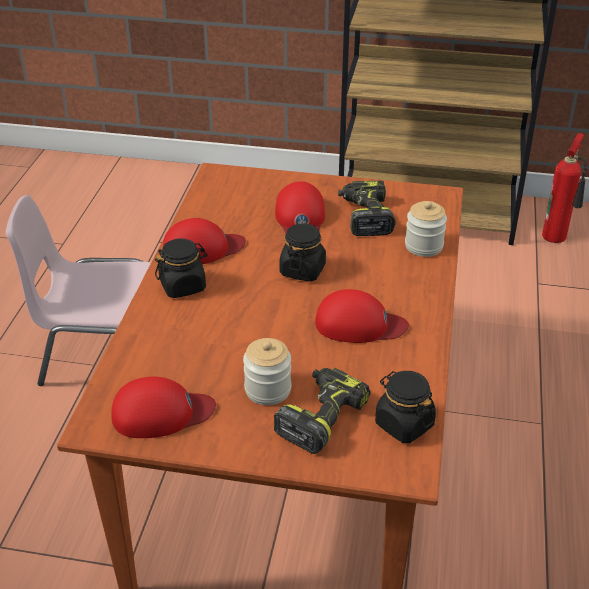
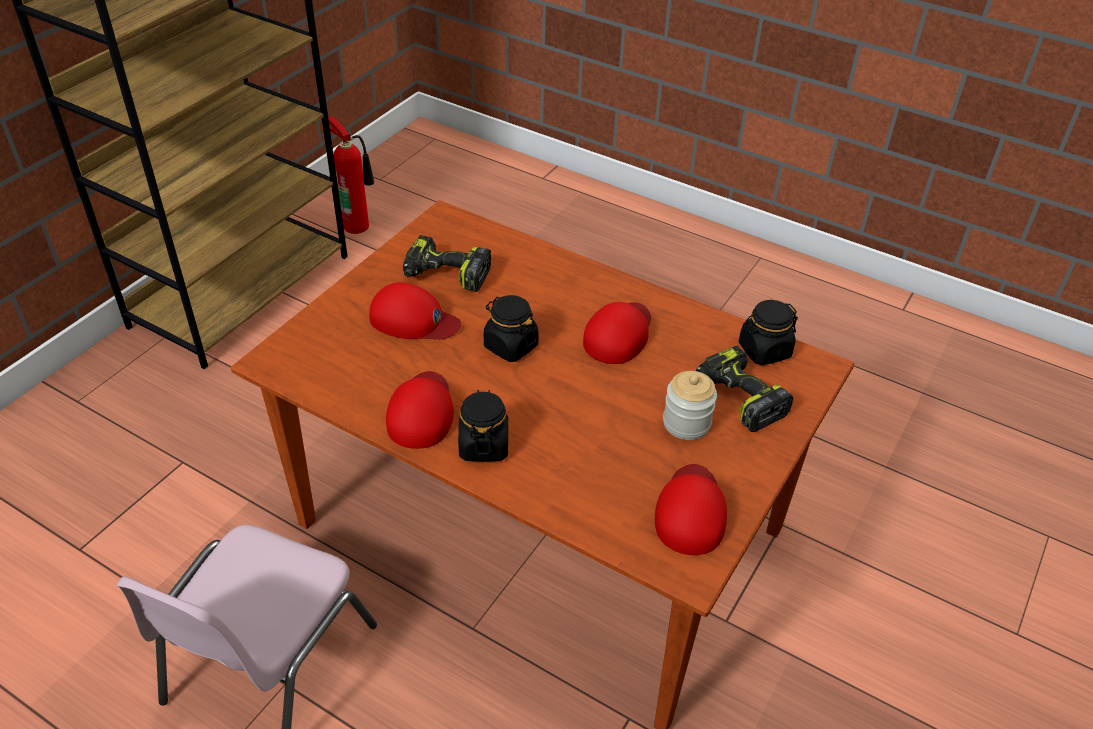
camera: 70 degrees left, 5 degrees up
jar [405,201,447,257] -> none

